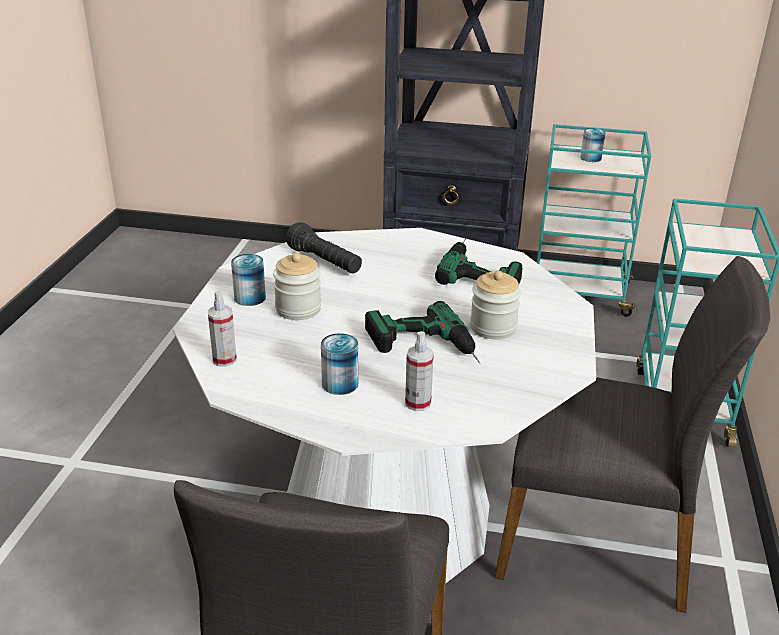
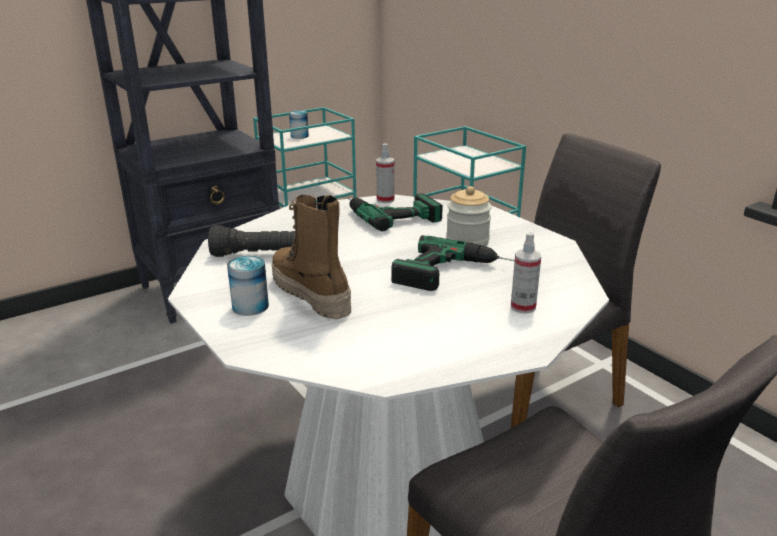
camera: 45 degrees left, 5 degrees down
spray bottle [208,290,237,367] -> spray bottle moved to [376,143,395,203]
jar [273,253,321,320] -> boot [271,195,351,319]
can [321,333,358,395] -> none

